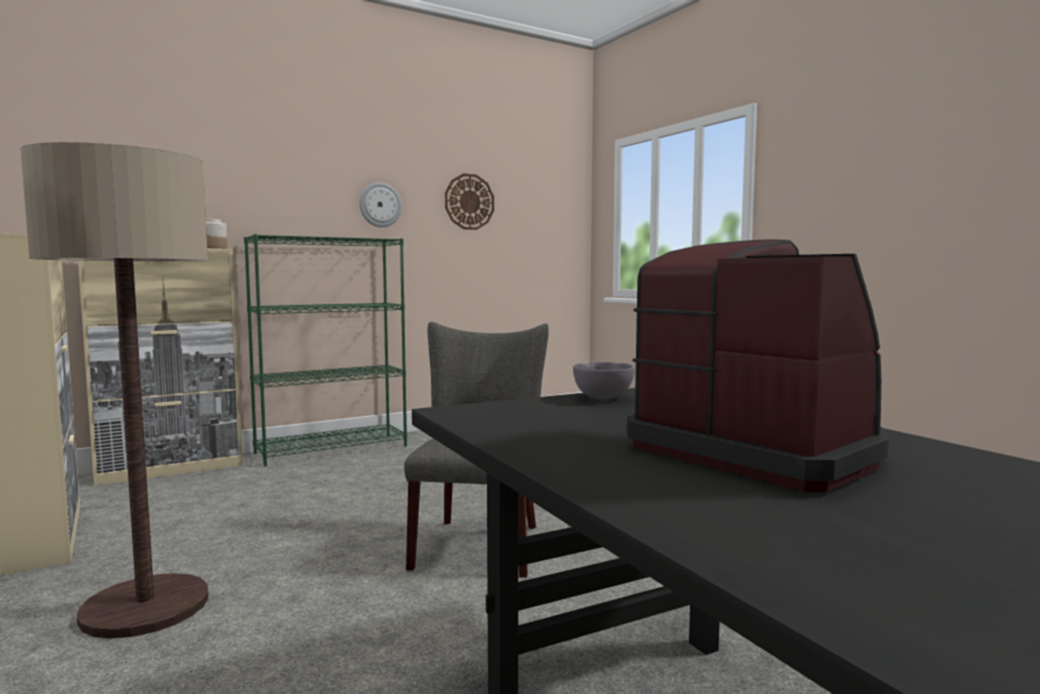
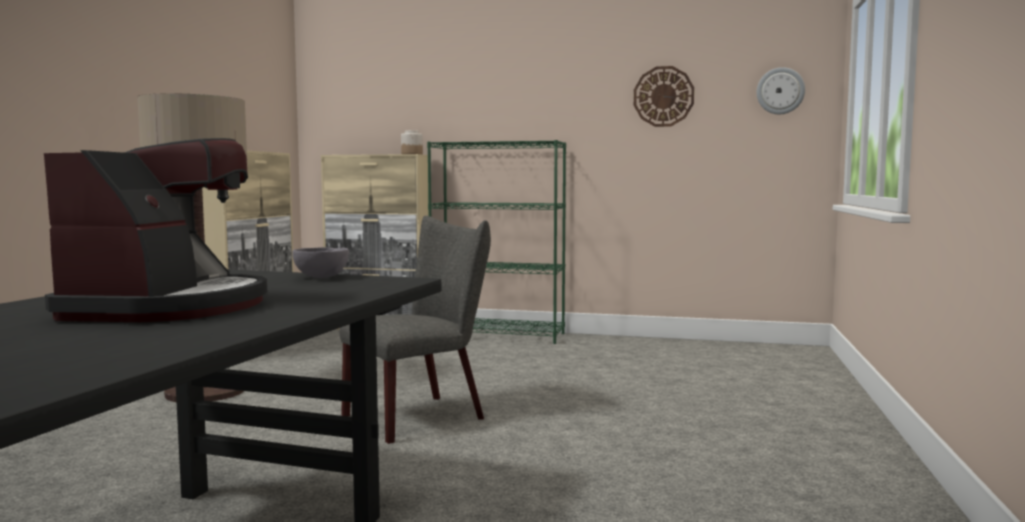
camera: 45 degrees right, 0 degrees up
wall clock [359,182,402,227] -> wall clock moved to [757,67,805,114]

